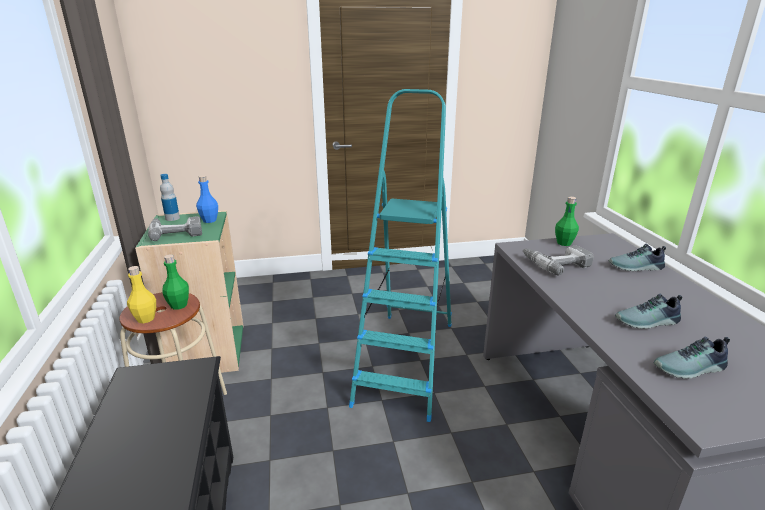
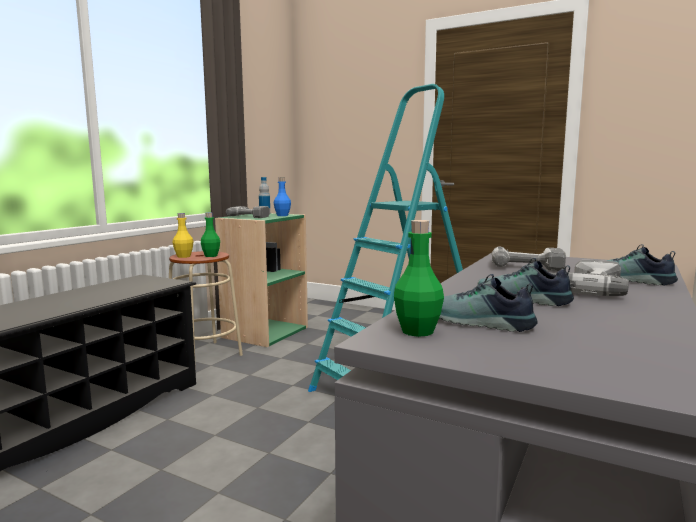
camera: 40 degrees right, 15 degrees down
green bottle [555,197,579,246] -> green bottle moved to [394,220,444,337]
none -> power drill [551,260,629,296]

